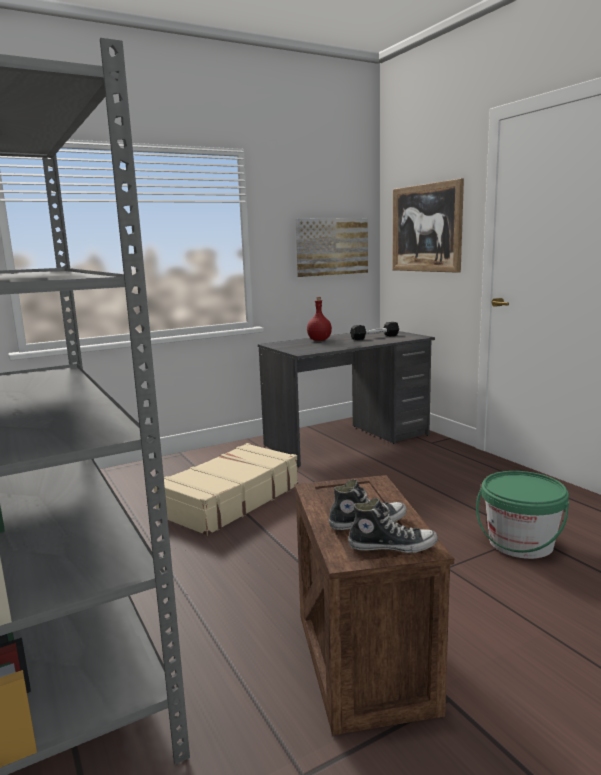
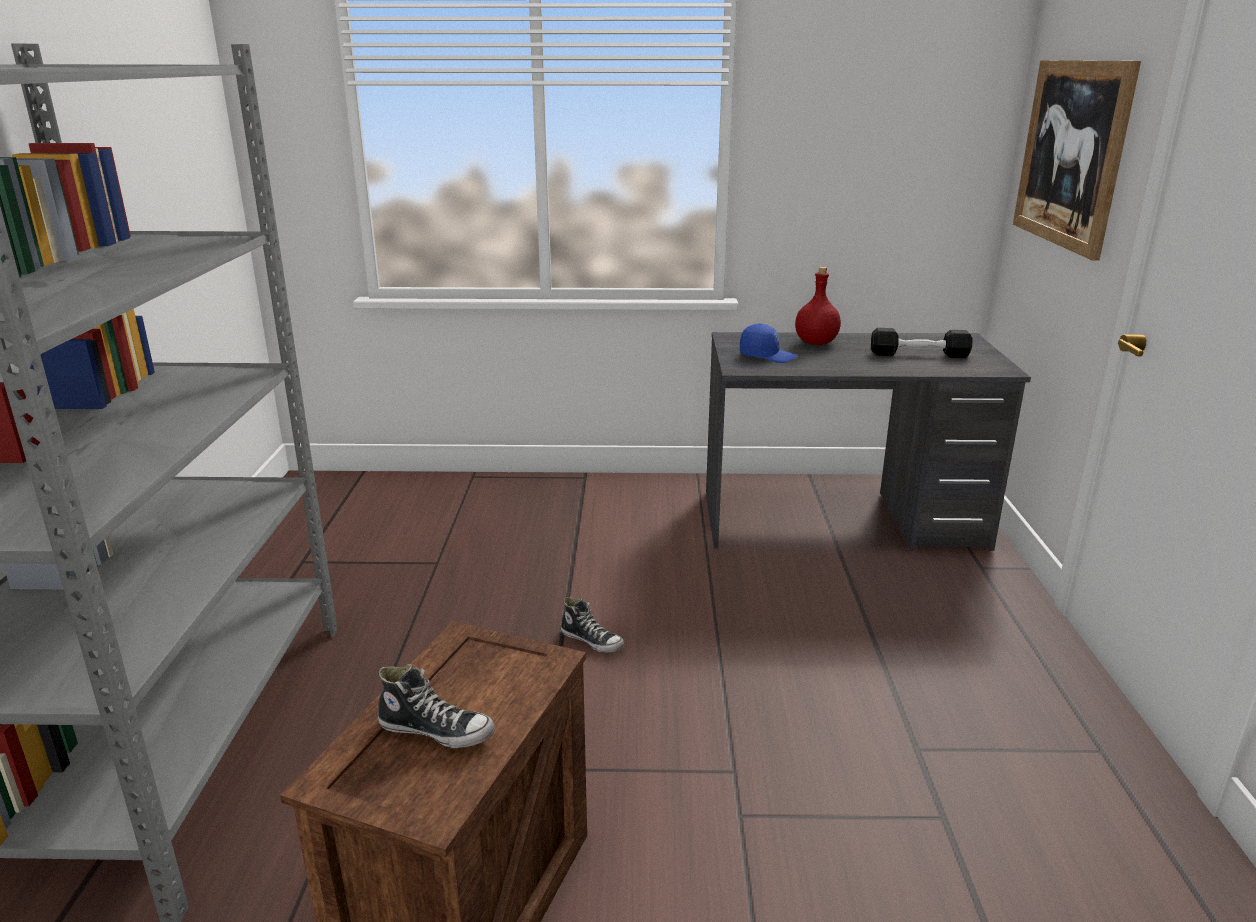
camera: 30 degrees right, 10 degrees up
beige suitcase [154,443,298,536] -> none
picture [296,218,368,277] -> none
shoe [348,498,438,553] -> shoe moved to [561,597,624,652]
green bucket [476,471,569,559] -> none
none -> blue cap [740,324,798,363]

